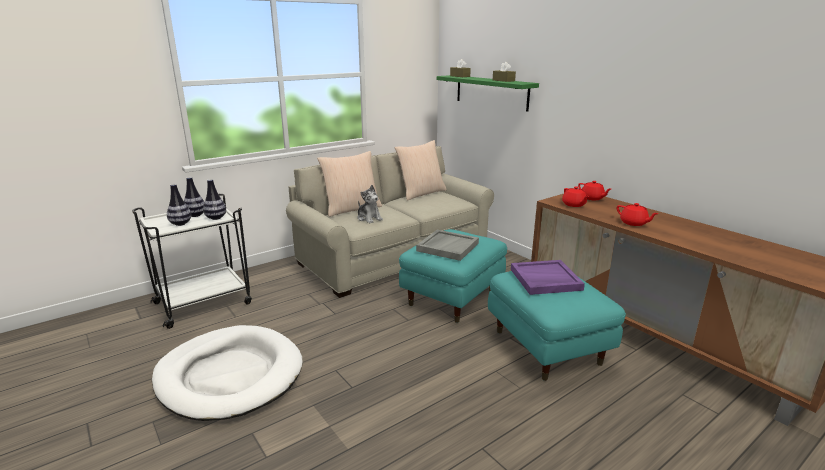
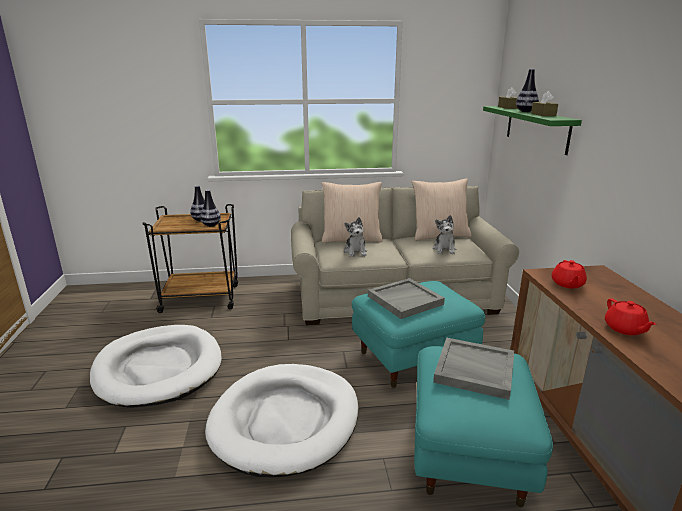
camera: 30 degrees right, 0 degrees up
white cart [132,194,252,329] -> brown cart [143,204,238,313]
vase [167,184,191,226] -> vase moved to [516,69,539,112]
purple tray [511,260,585,295] -> grey tray [433,338,514,400]
red teapot [578,181,611,200] -> none
none -> white dog bed [205,364,358,477]
none -> plush toy [433,215,456,254]

